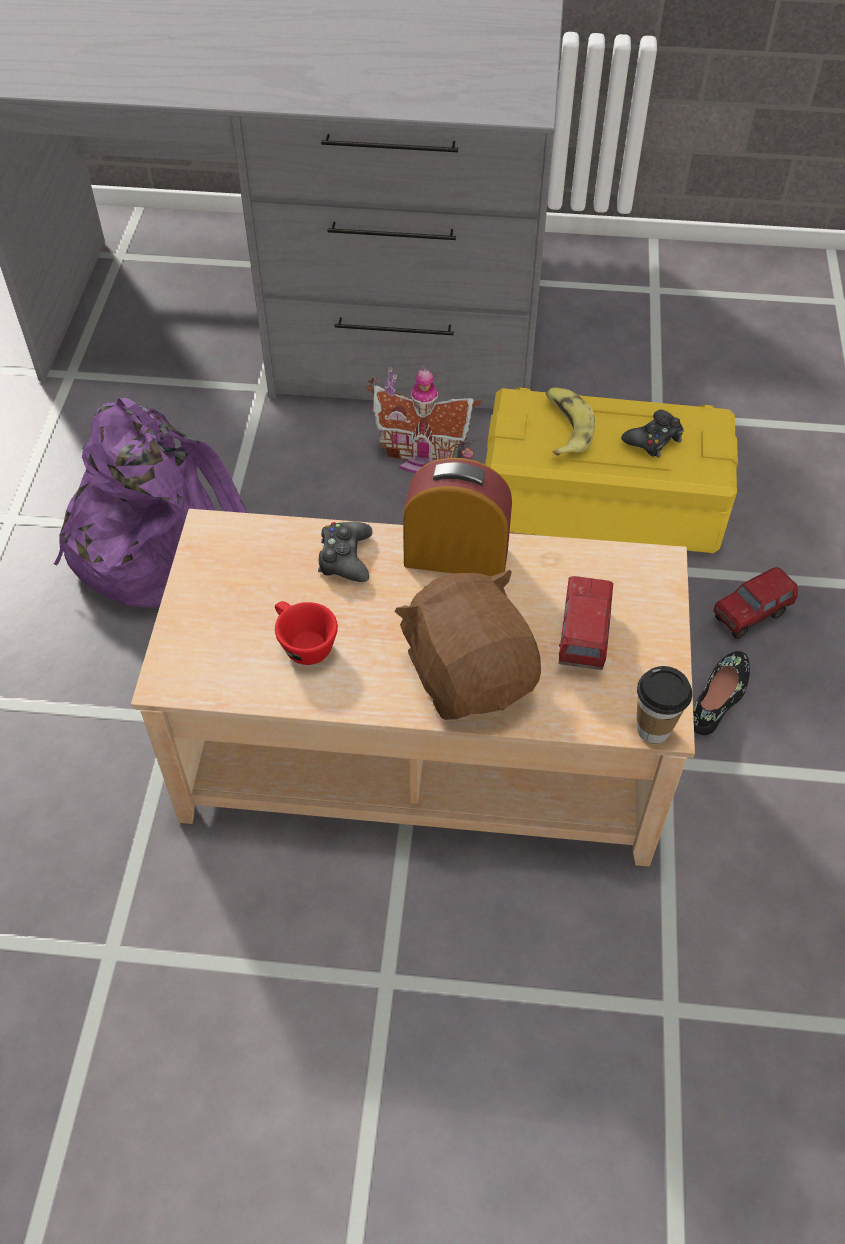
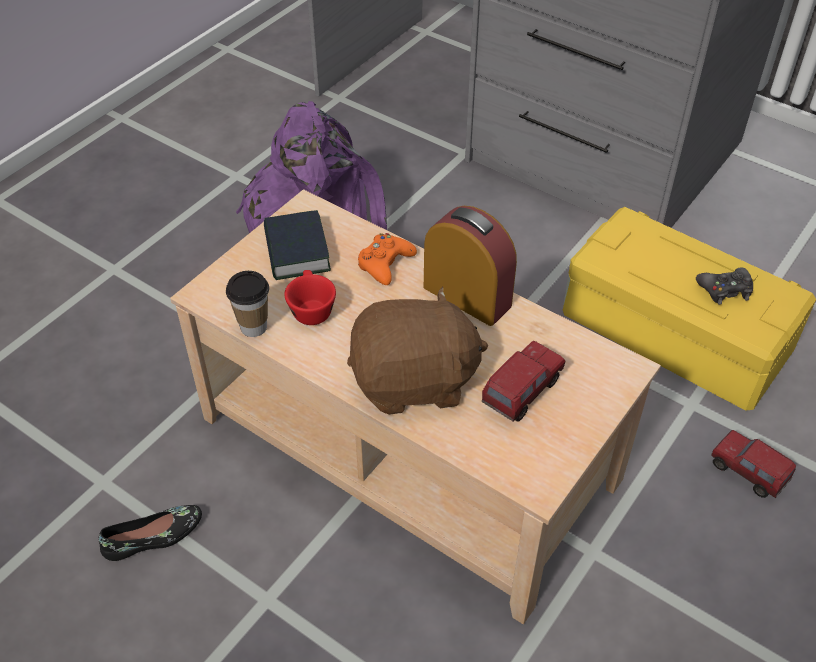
camera: 30 degrees right, 5 degrees down
black game controller [318,522,373,582] -> orange game controller [358,233,417,285]
toy house [366,365,481,473] -> none
brown plush toy [394,570,541,720] -> brown plush toy turned 75 degrees clockwise [347,287,489,415]
banana [546,387,595,456] -> none
cup [637,666,692,744] -> cup moved to [226,271,269,337]
black shoe [693,651,750,735] -> black shoe moved to [99,505,202,561]
toy truck [714,567,798,639] -> toy truck turned 45 degrees clockwise [711,430,796,498]
none -> book [264,210,331,280]

